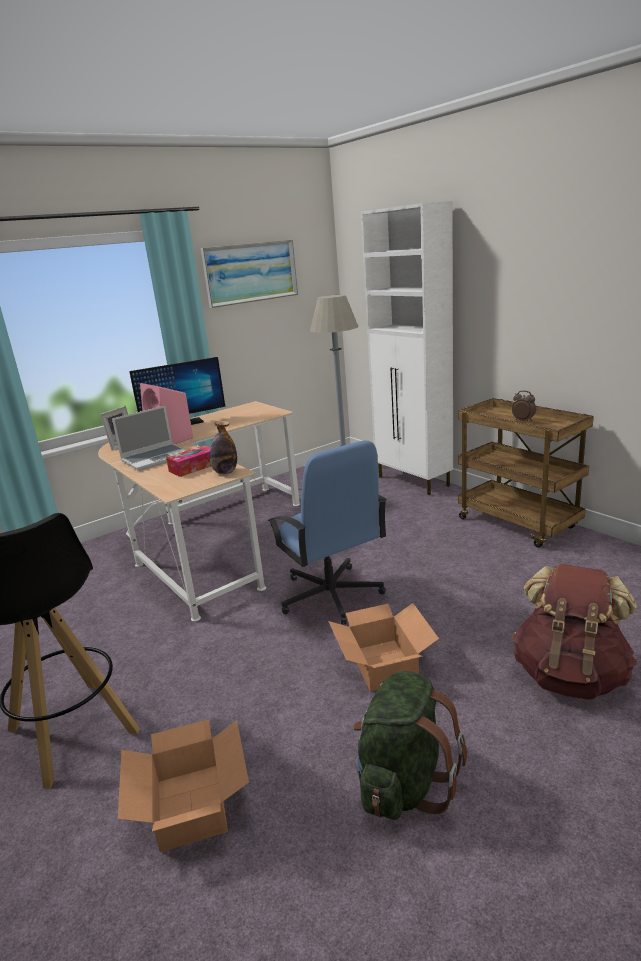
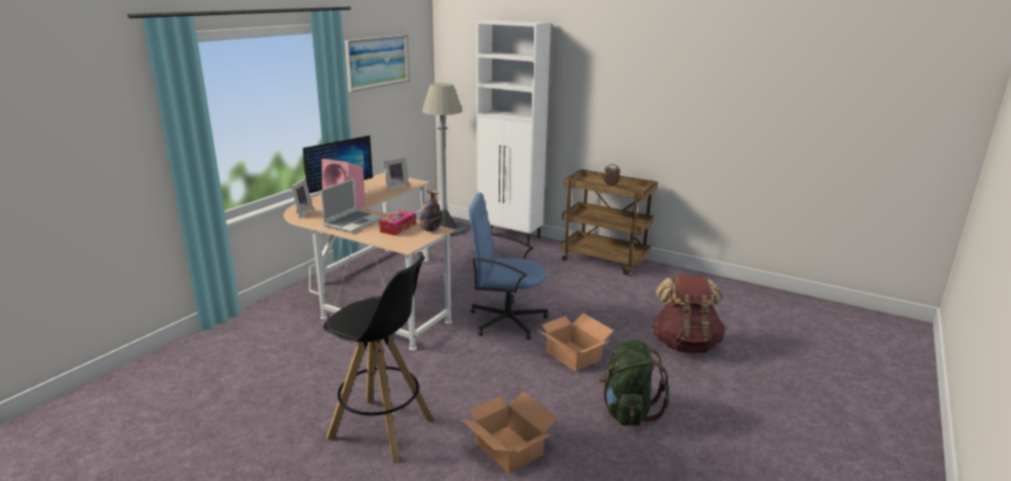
camera: 25 degrees left, 0 degrees up
blue office chair [267,440,387,625] -> blue office chair turned 150 degrees clockwise [469,193,548,340]
none -> picture frame [384,158,409,190]

